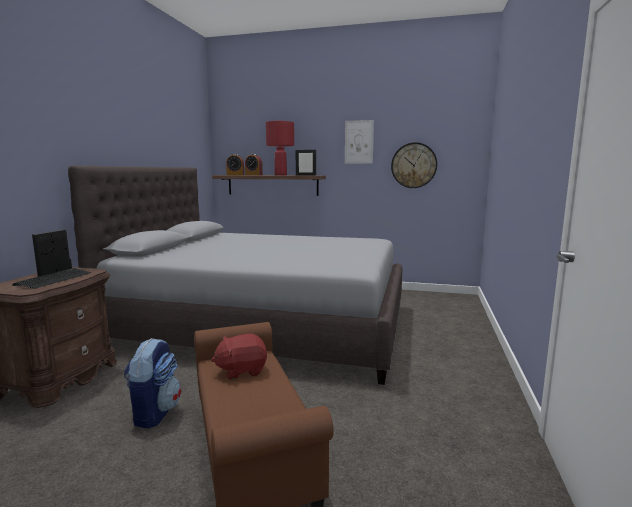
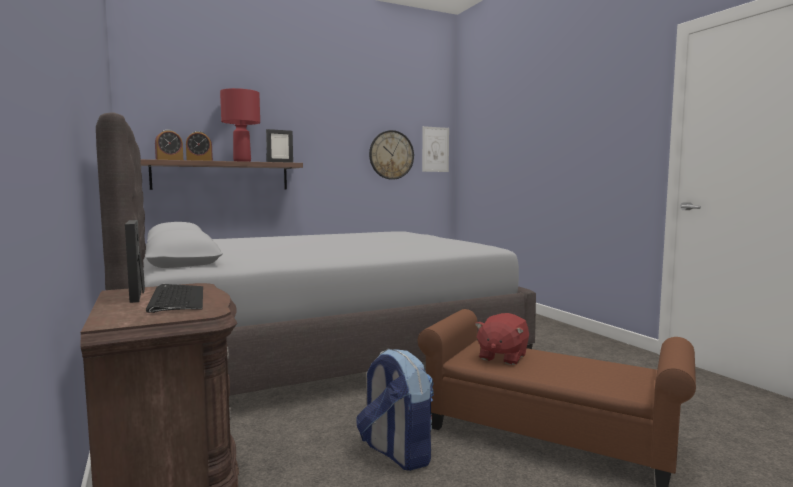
camera: 40 degrees left, 5 degrees down
picture [345,120,374,164] -> picture moved to [422,126,449,172]

